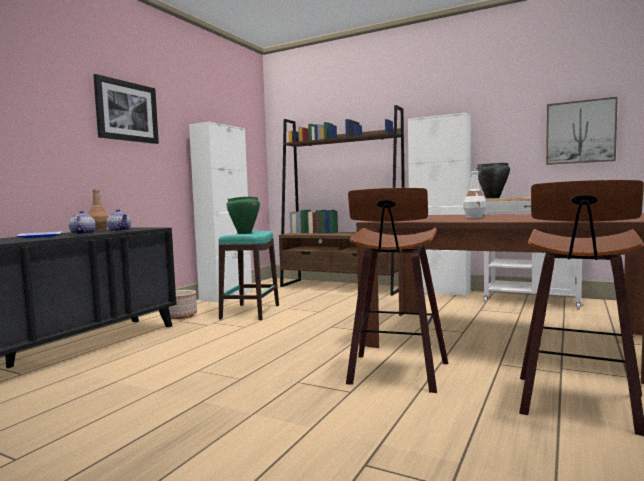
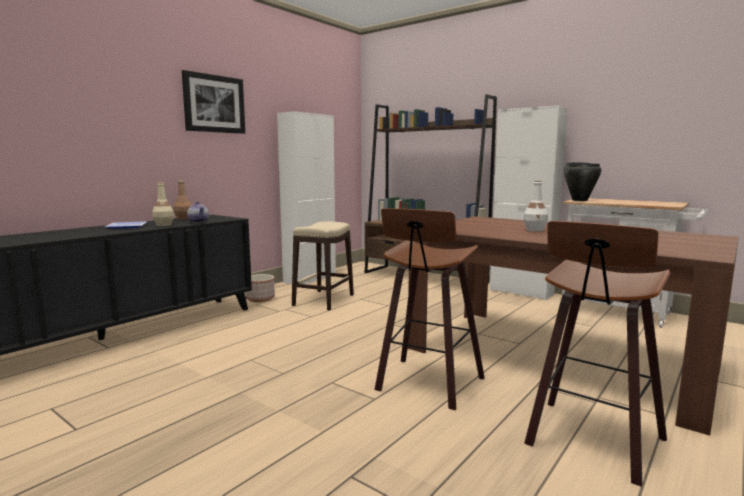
camera: 10 degrees right, 5 degrees up
teapot [69,211,96,235] -> beige bottle [152,182,174,226]
turquoise stool [219,231,279,320] -> beige stool [292,221,354,311]
green cooking pot [226,196,260,234] -> none
picture [546,97,618,165] -> none

